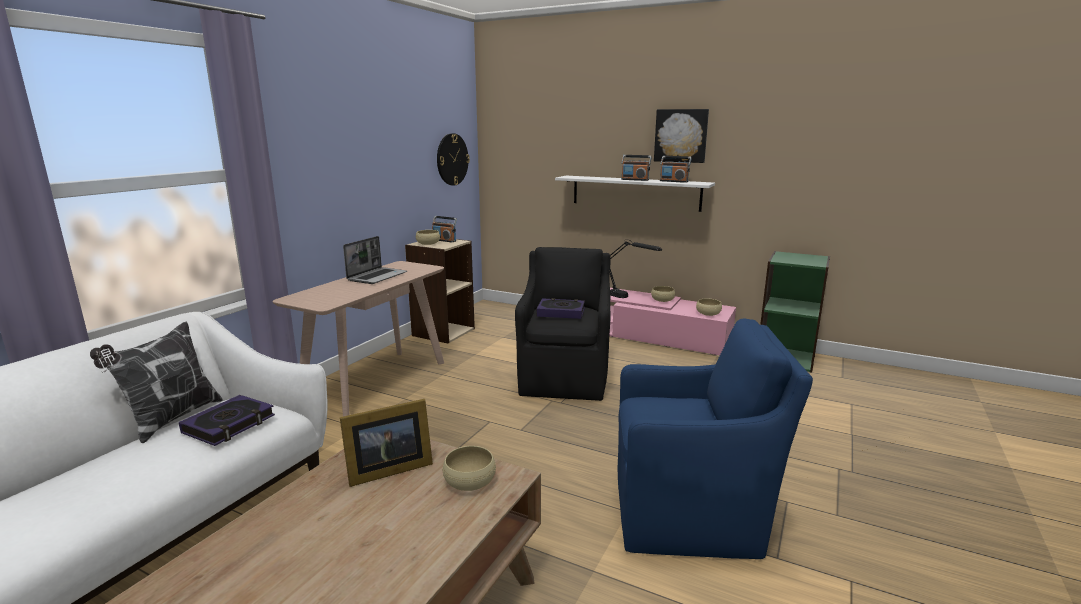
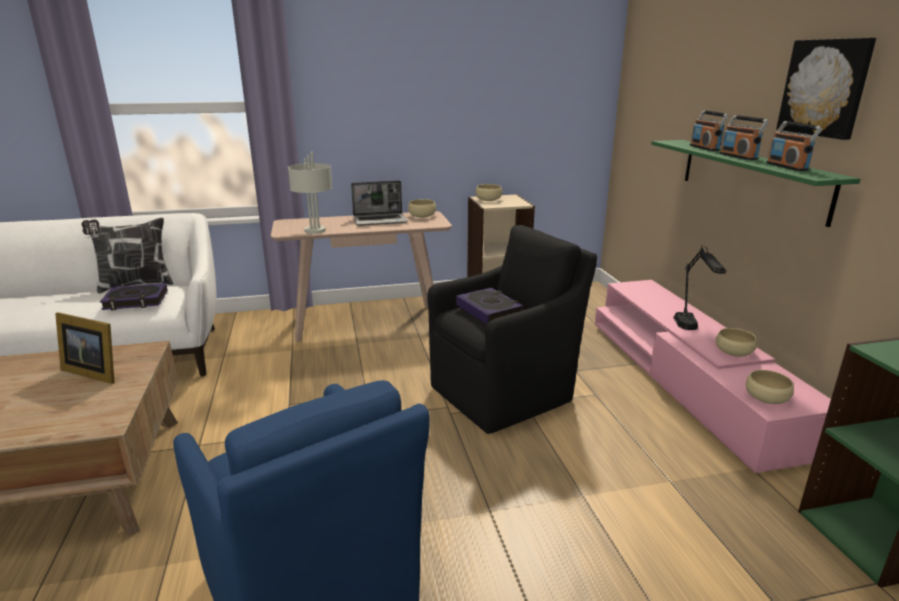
camera: 50 degrees right, 5 degrees up
radio [432,216,457,242] -> radio moved to [690,110,729,151]
wall clock [437,133,470,186] -> none
beige bowl [443,446,496,491] -> beige bowl moved to [408,199,436,218]
white shelf [555,176,715,212] -> green shelf [651,140,860,227]
none -> grey table lamp [288,152,332,234]

